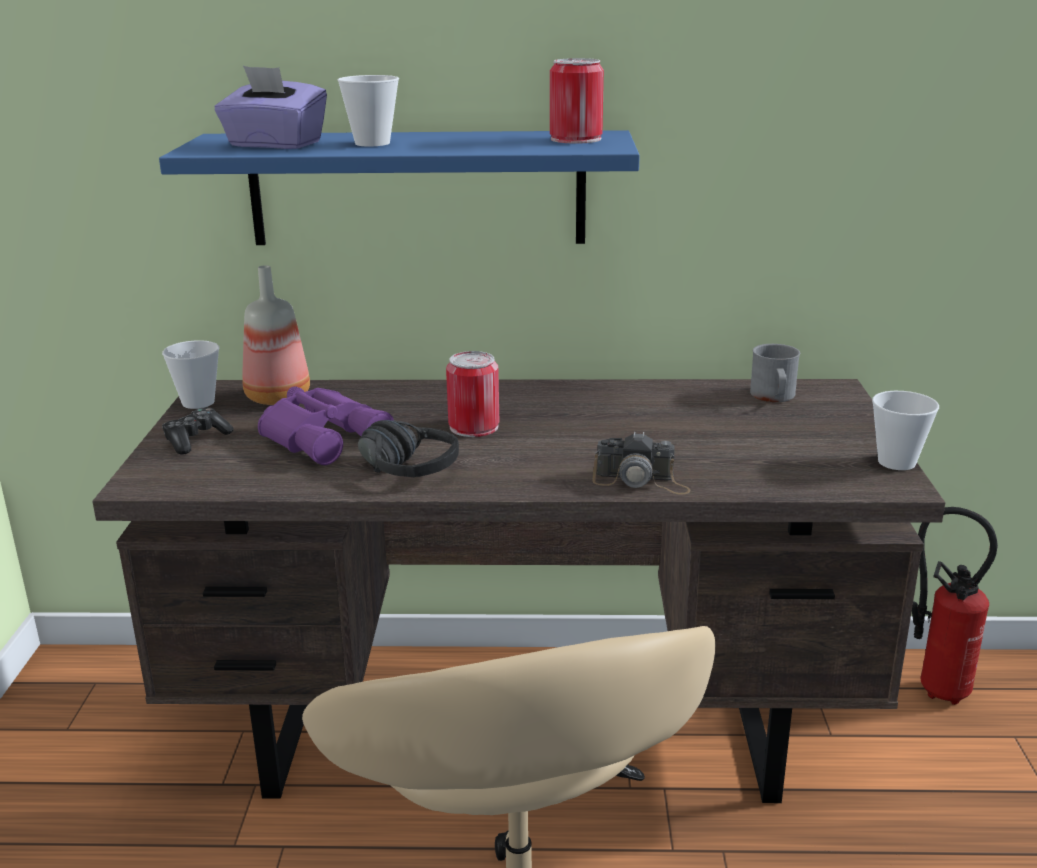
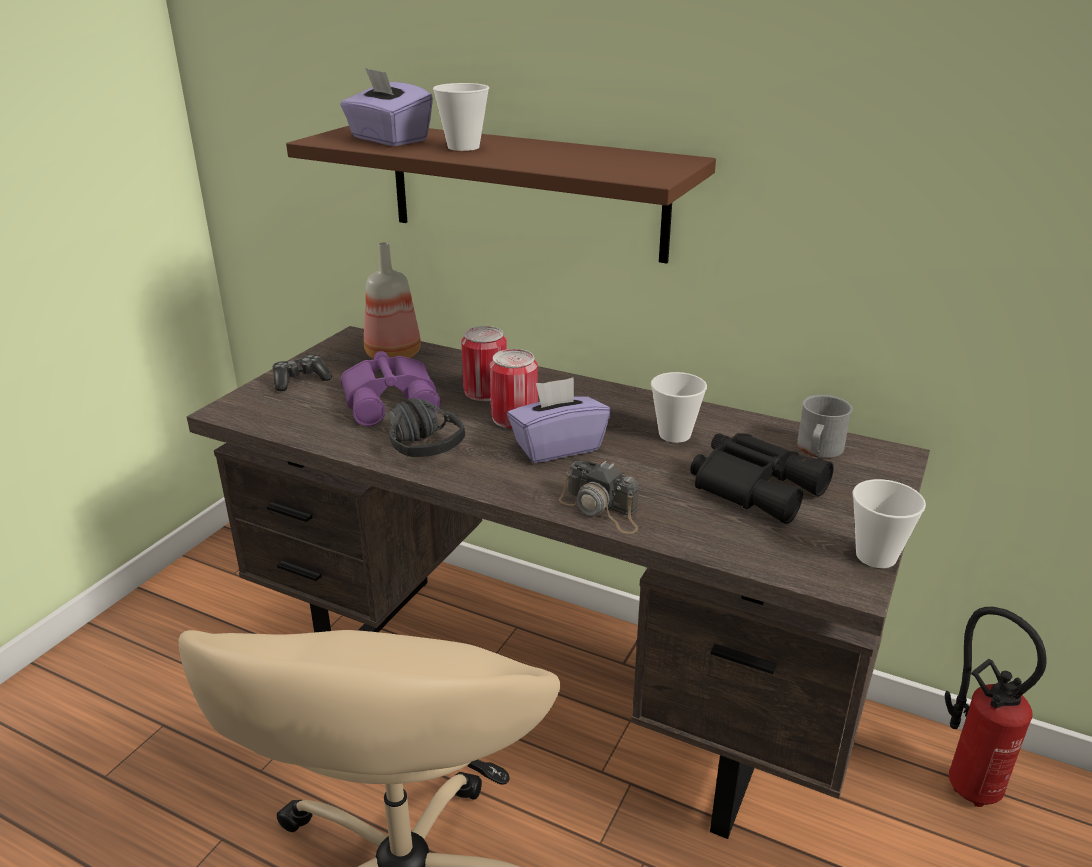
camera: 25 degrees right, 5 degrees up
blue shelf [159,130,640,245] -> brown shelf [286,126,716,263]
cup [162,340,219,409] -> cup moved to [651,372,707,443]
can [550,58,604,144] -> can moved to [461,326,507,401]
none -> purple tissue box [507,377,611,463]
none -> black binoculars [690,433,834,524]

